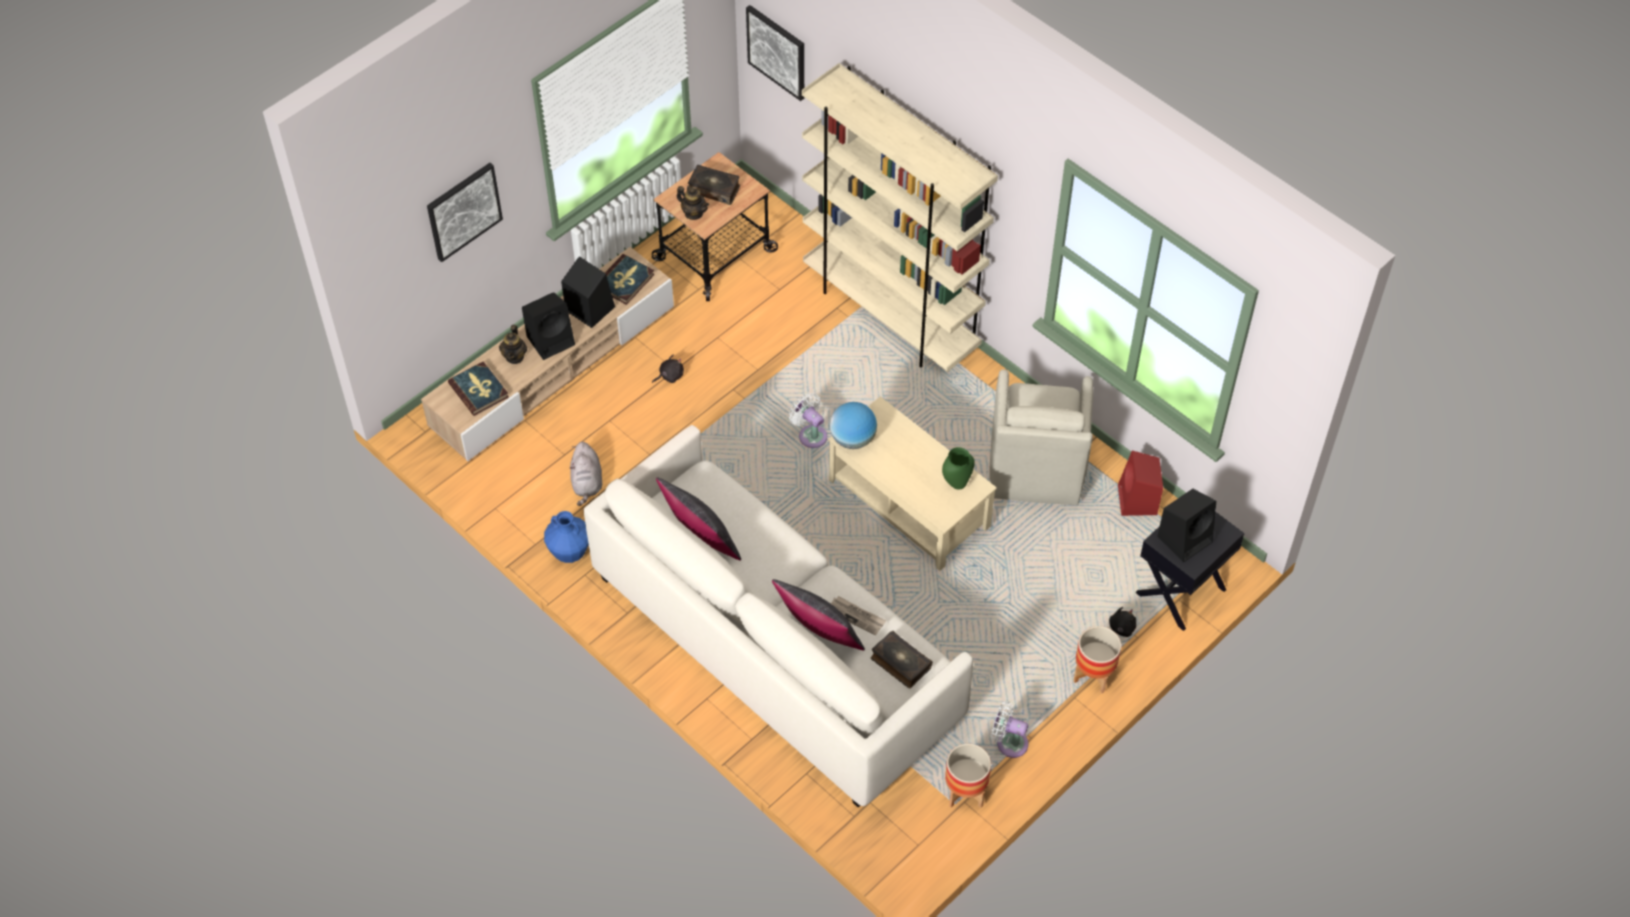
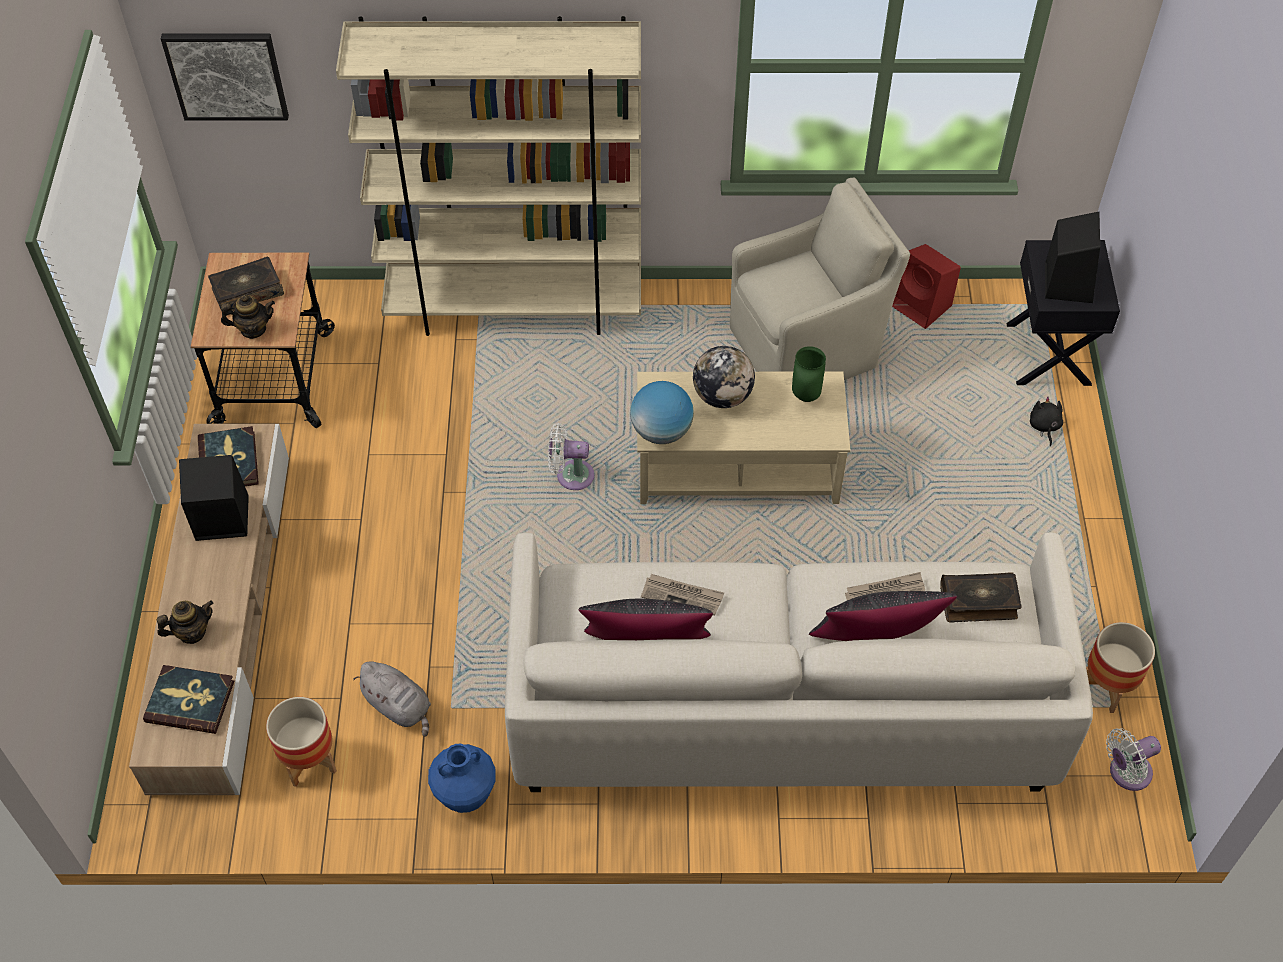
camera: 45 degrees left, 0 degrees up
picture [427,163,503,262] -> none
teapot [499,325,527,364] -> teapot turned 75 degrees counterclockwise [157,600,213,644]
black speaker [522,292,575,360] -> none
black plush toy [652,355,684,383] -> none
beige armchair [989,369,1093,505] -> beige armchair turned 75 degrees counterclockwise [730,178,910,380]
white fan [991,701,1029,758] -> white fan moved to [1106,728,1161,791]
planter [1074,626,1121,693] -> planter moved to [266,697,337,787]
none -> newspaper [641,574,724,615]
none -> globe [693,346,755,408]

